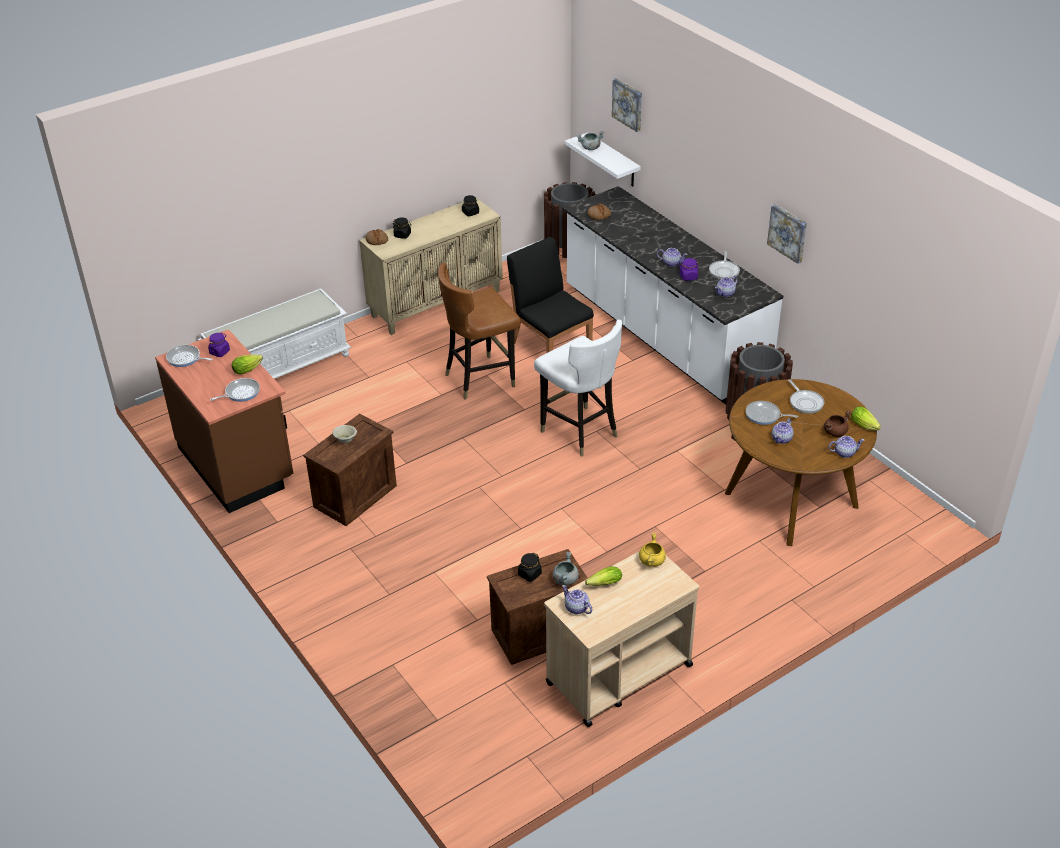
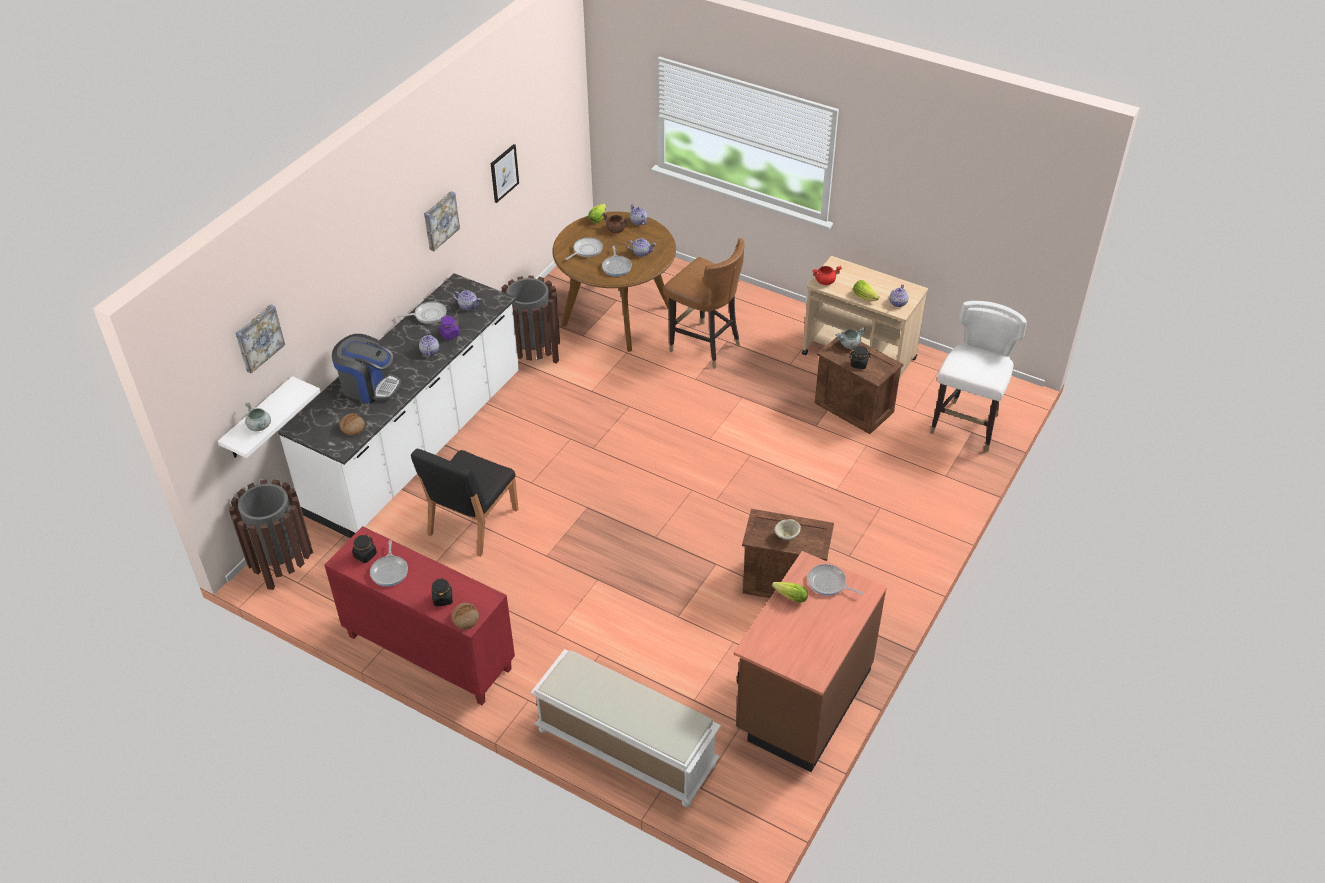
camera: 115 degrees left, 5 degrees up
frying pan [166,345,213,367] -> frying pan moved to [370,540,408,586]
purple jar [208,333,230,357] -> none
beige cabinet [359,198,503,335] -> red cabinet [325,526,515,705]
brown chair [438,263,521,400] -> brown chair moved to [663,238,745,369]
white chair [534,320,622,457] -> white chair moved to [930,301,1027,452]
yellow cooking pot [639,532,666,567] -> red cooking pot [812,266,842,285]
none -> coffee machine [332,334,401,404]
none -> picture [491,144,519,203]

